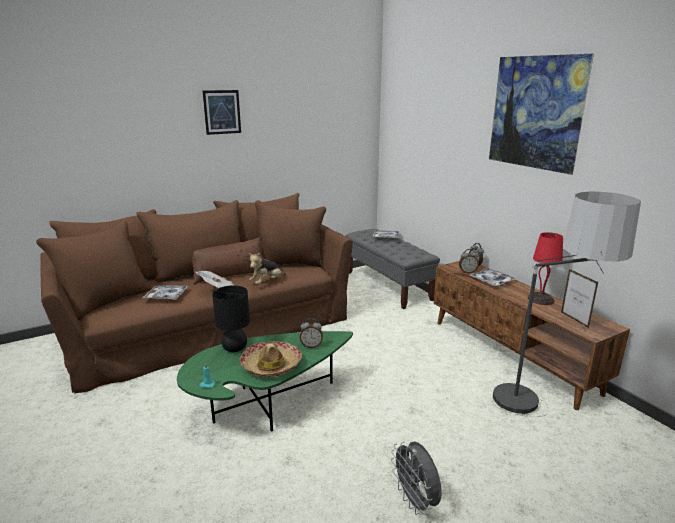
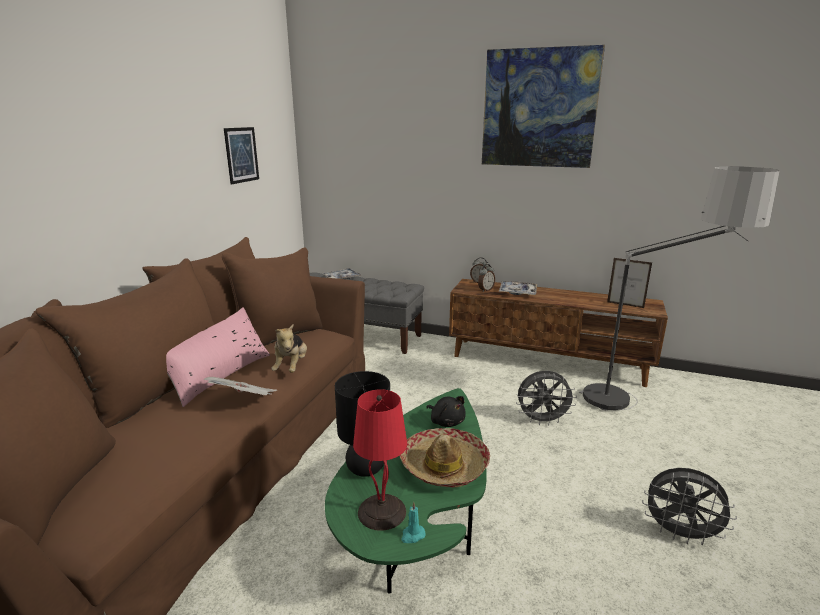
camera: 40 degrees left, 0 degrees up
tray [143,285,188,300] -> none
brown pillow [192,237,263,284] -> pink pillow [166,307,270,407]
picture [202,90,241,135] -> picture moved to [224,127,259,184]
alarm clock [300,318,323,348] -> black plush toy [426,396,466,427]
red table lamp [528,232,563,305] -> red table lamp moved to [353,389,407,531]
none -> grey fan [516,371,577,426]

